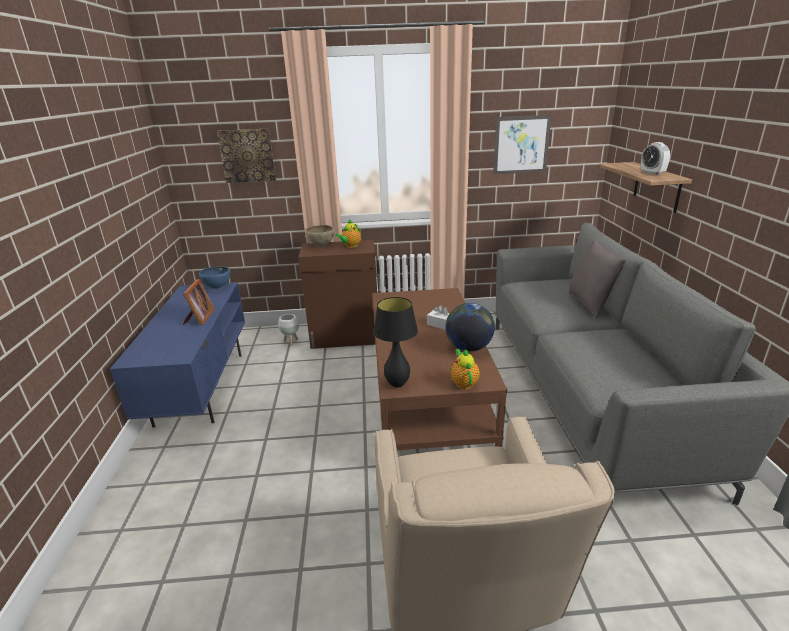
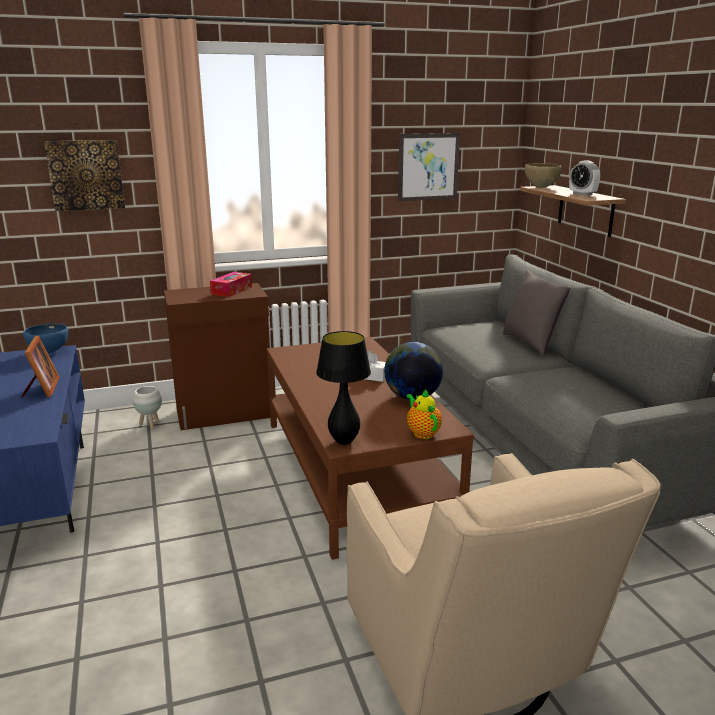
camera: 15 degrees left, 5 degrees down
brown bowl [305,225,334,246] -> brown bowl moved to [525,163,562,188]
teapot [335,219,361,248] -> tissue box [210,272,252,297]

